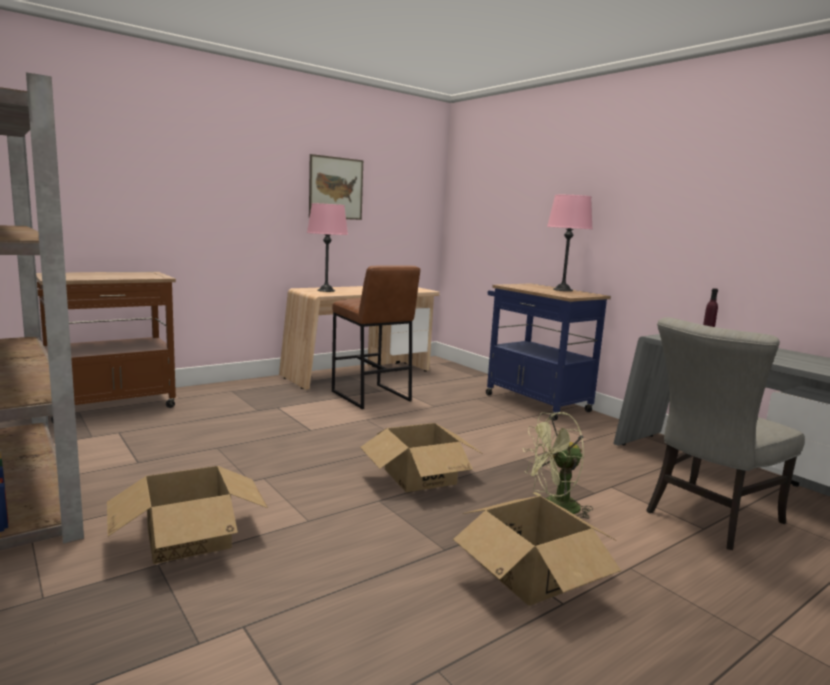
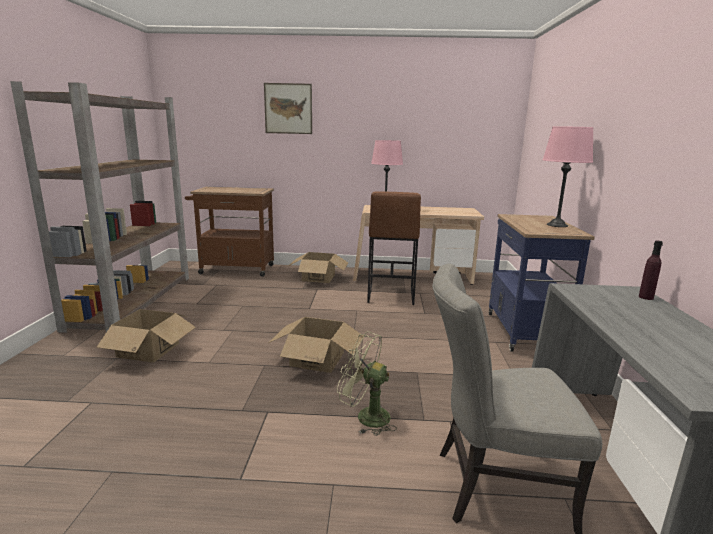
camera: 40 degrees right, 5 degrees up
picture [309,154,363,220] -> picture moved to [264,83,312,134]
cardboard box [453,496,621,606] -> cardboard box moved to [289,252,348,283]

